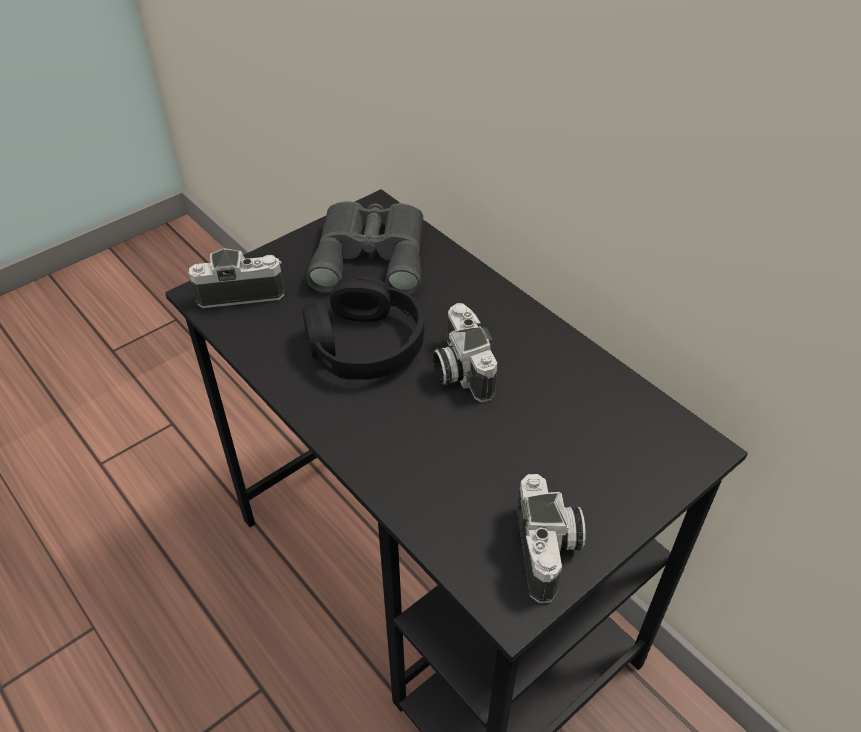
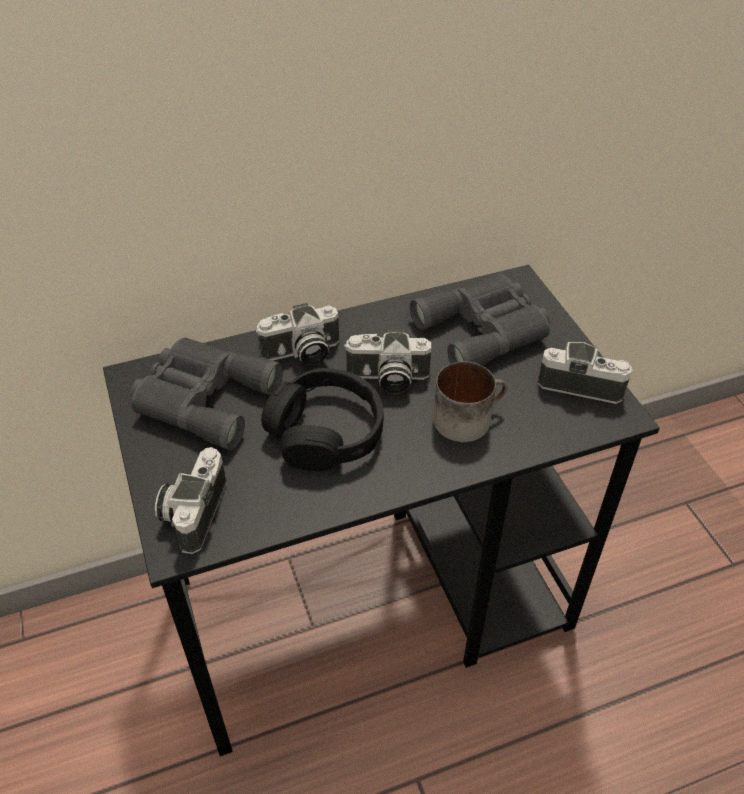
camera: 70 degrees left, 0 degrees up
none -> camera [256,303,339,365]
none -> grey binoculars [410,274,550,366]
none -> mug [433,361,507,442]

